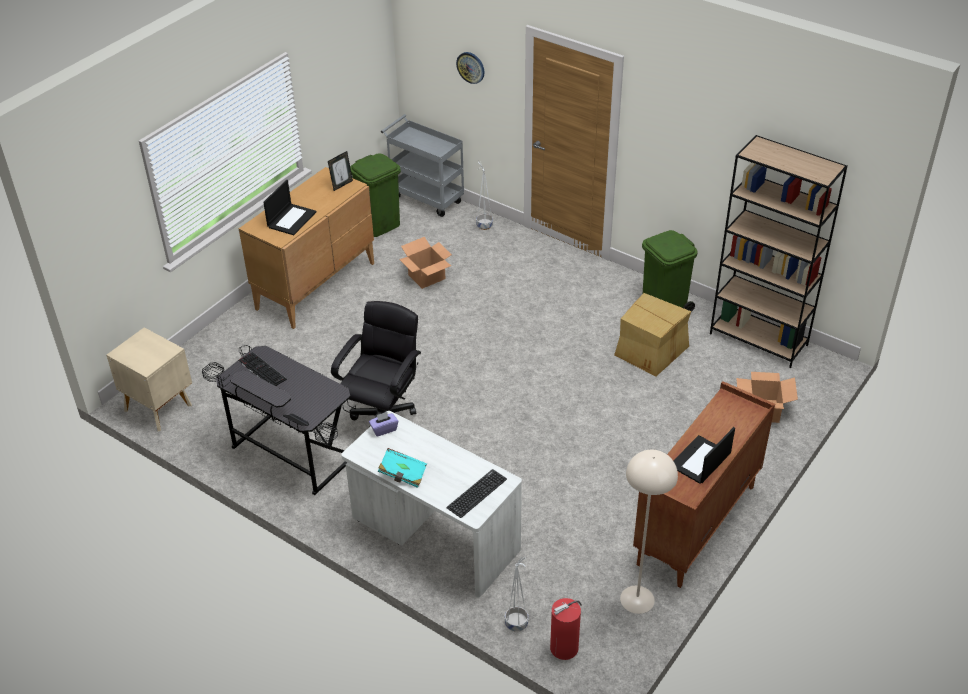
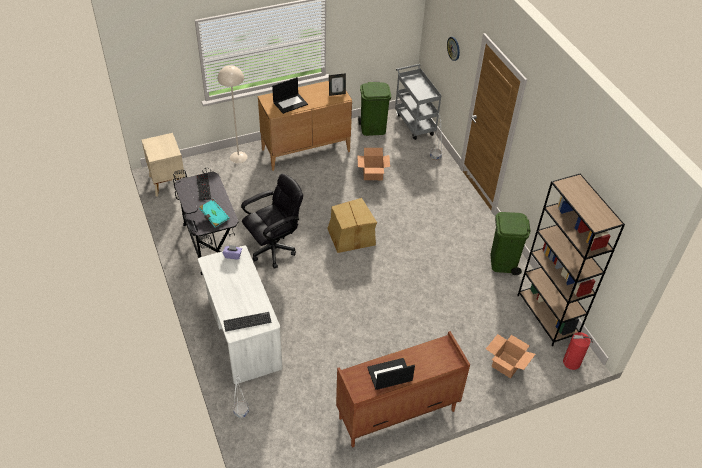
camera: 30 degrees right, 5 degrees up
turquoise book [378,448,427,488] -> turquoise book moved to [199,199,229,228]
fire extinguisher [550,598,582,660] -> fire extinguisher moved to [563,332,593,370]
cardboard box [614,293,691,376] -> cardboard box moved to [327,198,377,253]
beige floor lamp [620,450,678,614] -> beige floor lamp moved to [218,65,248,163]

